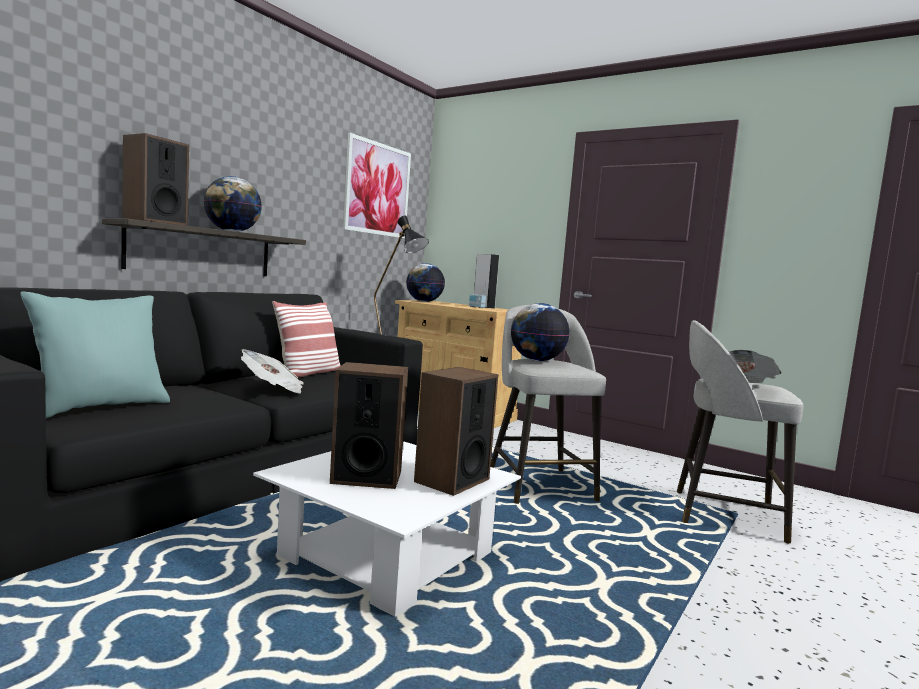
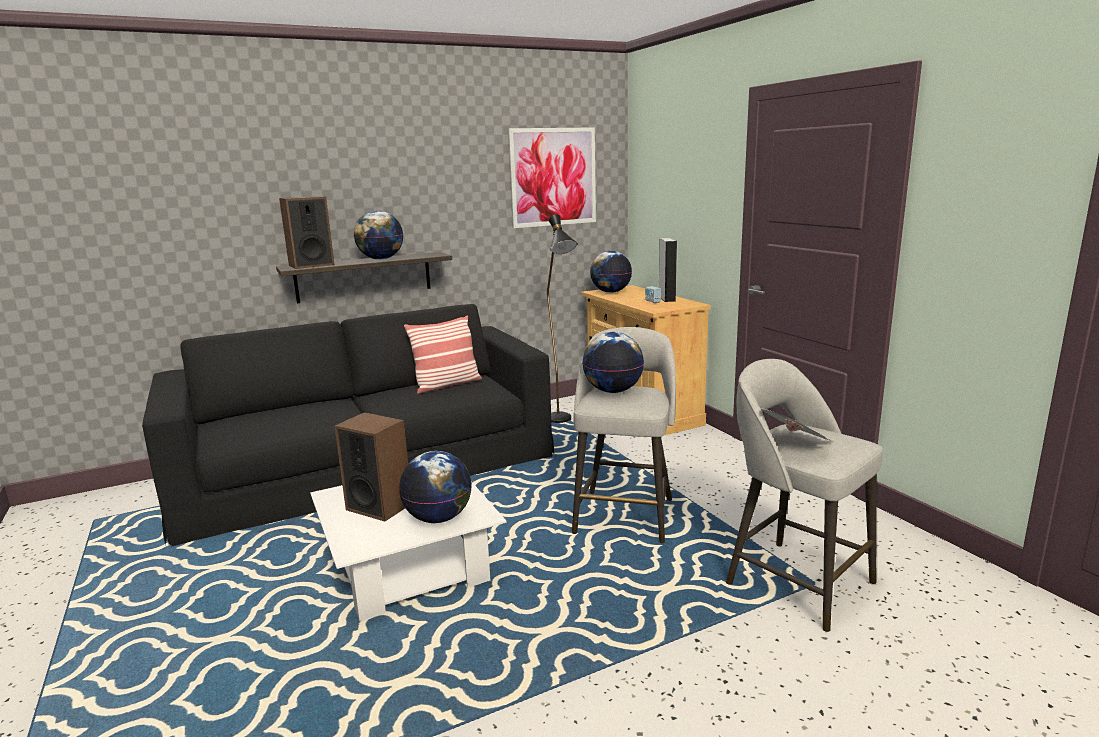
camera: 30 degrees right, 10 degrees up
turquoise pillow [20,292,170,418] -> none
newspaper [241,349,304,394] -> none
speaker [414,367,498,496] -> globe [399,451,472,523]

